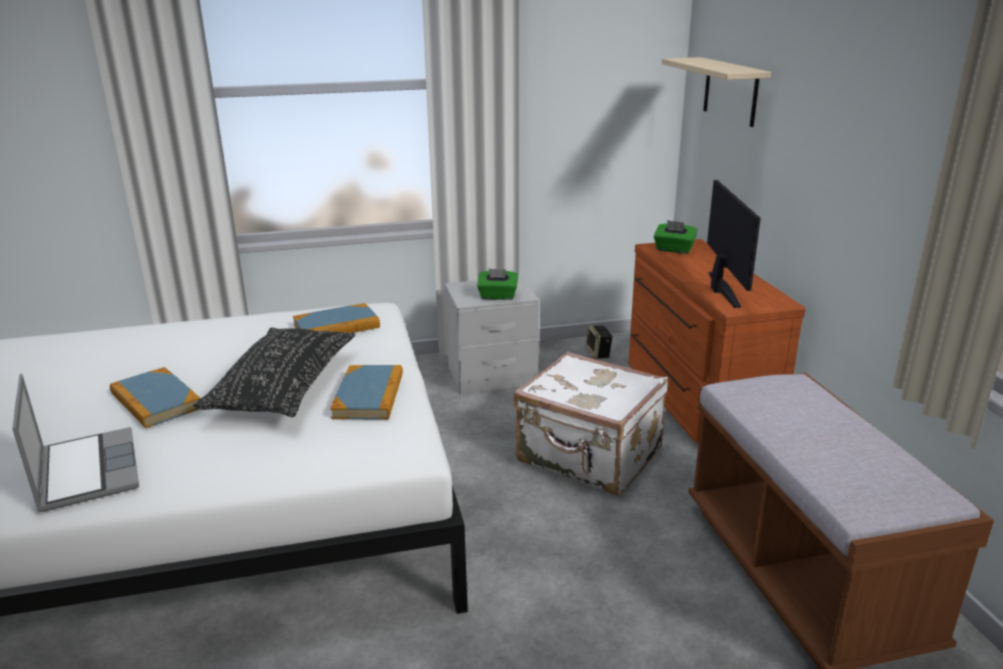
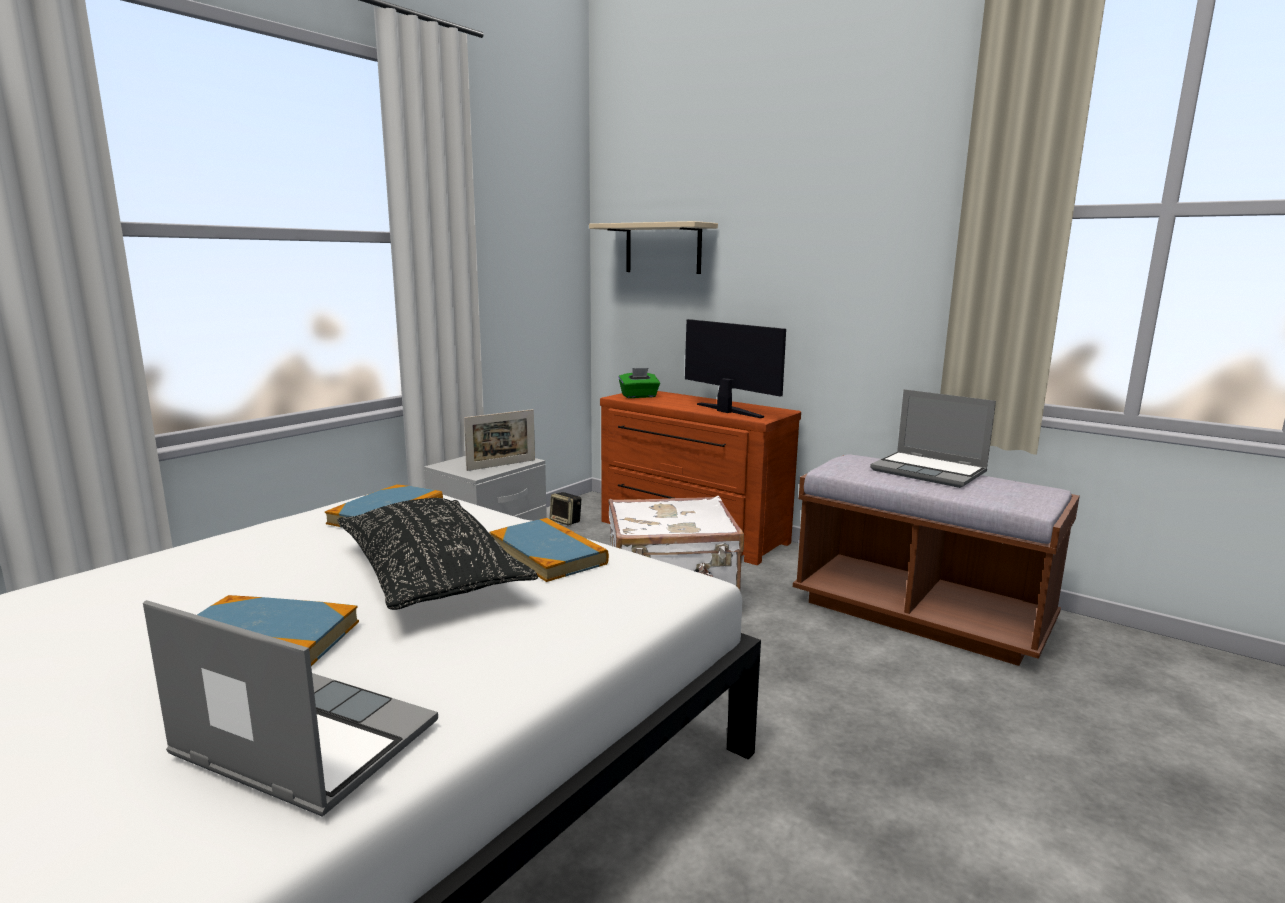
camera: 40 degrees left, 10 degrees down
green tissue box [477,269,519,300] -> picture frame [464,409,535,471]
none -> laptop [870,389,996,488]

